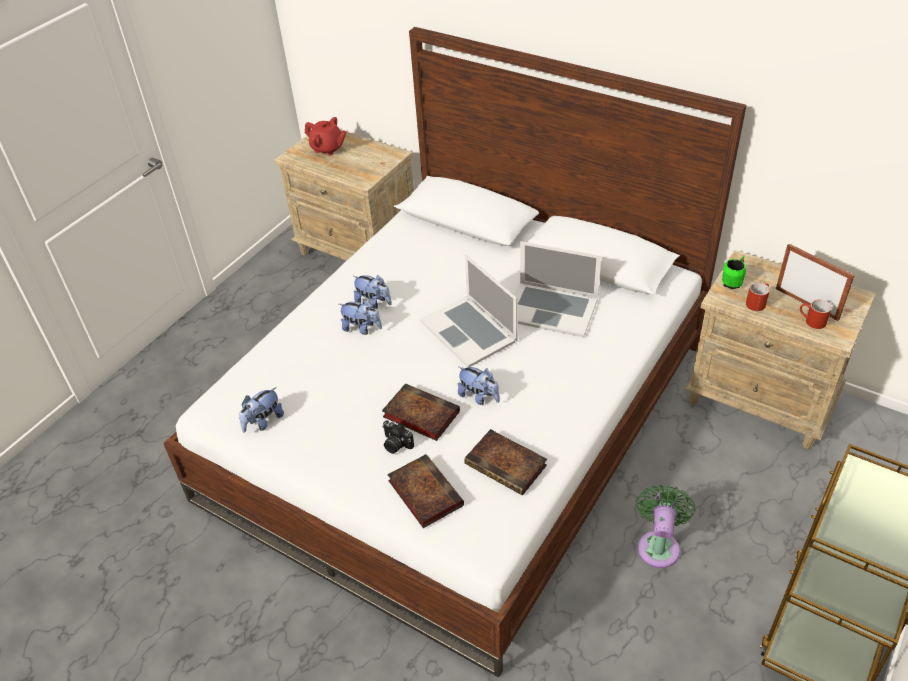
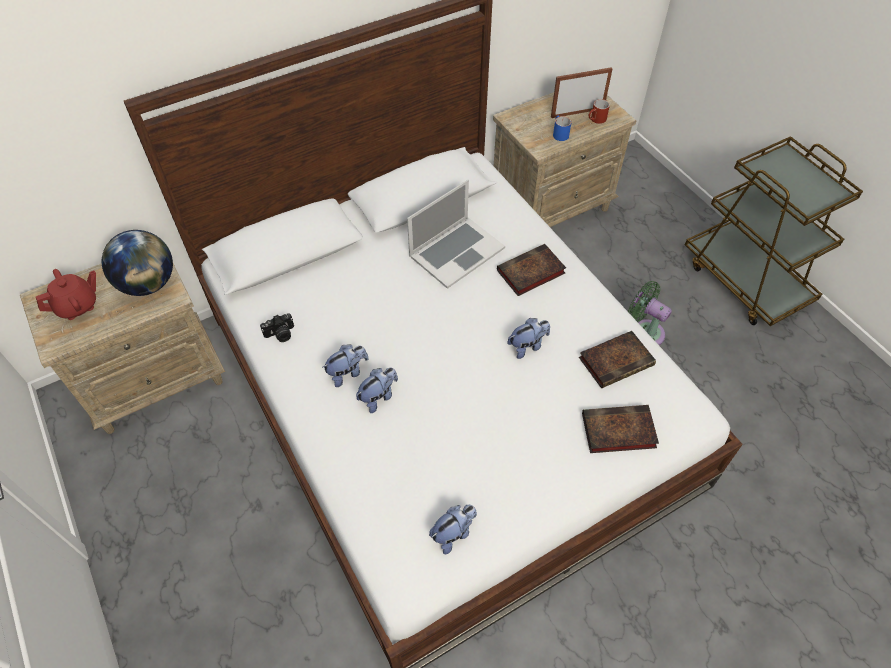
camera: 65 degrees left, 10 degrees up
plush toy [239,387,284,433] -> plush toy turned 105 degrees counterclockwise [429,505,477,554]
book [382,383,460,441] -> book moved to [497,244,566,296]
camera [382,420,414,454] -> camera moved to [260,313,294,342]
laptop [420,255,518,367] -> none
green mug [722,256,746,289] -> none
red mug [746,282,770,311] -> blue mug [553,116,571,141]
none -> globe [102,230,173,296]

